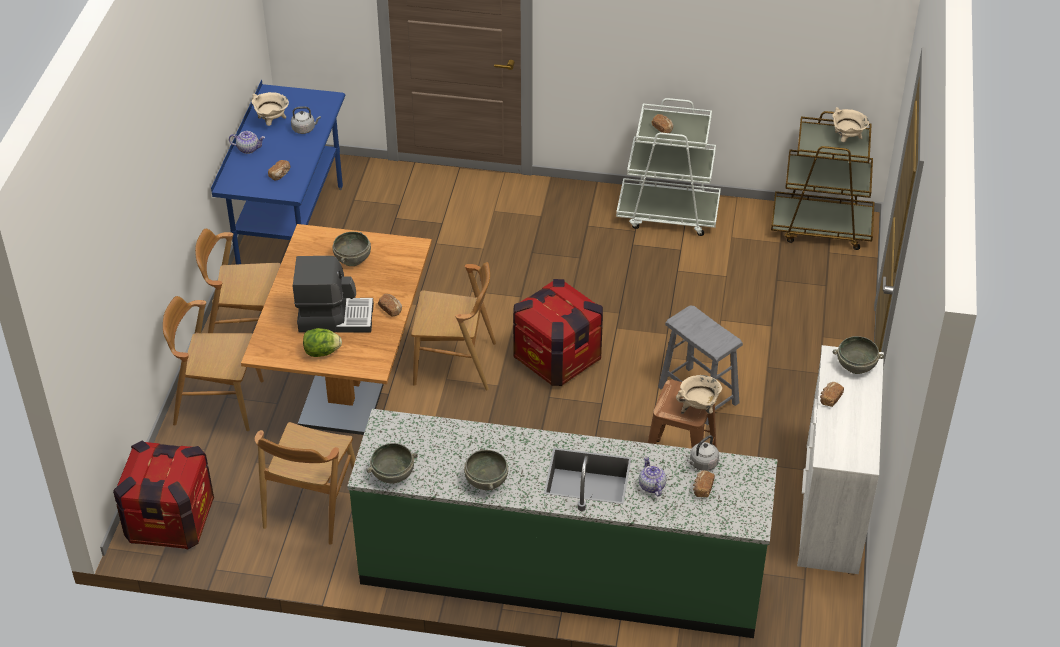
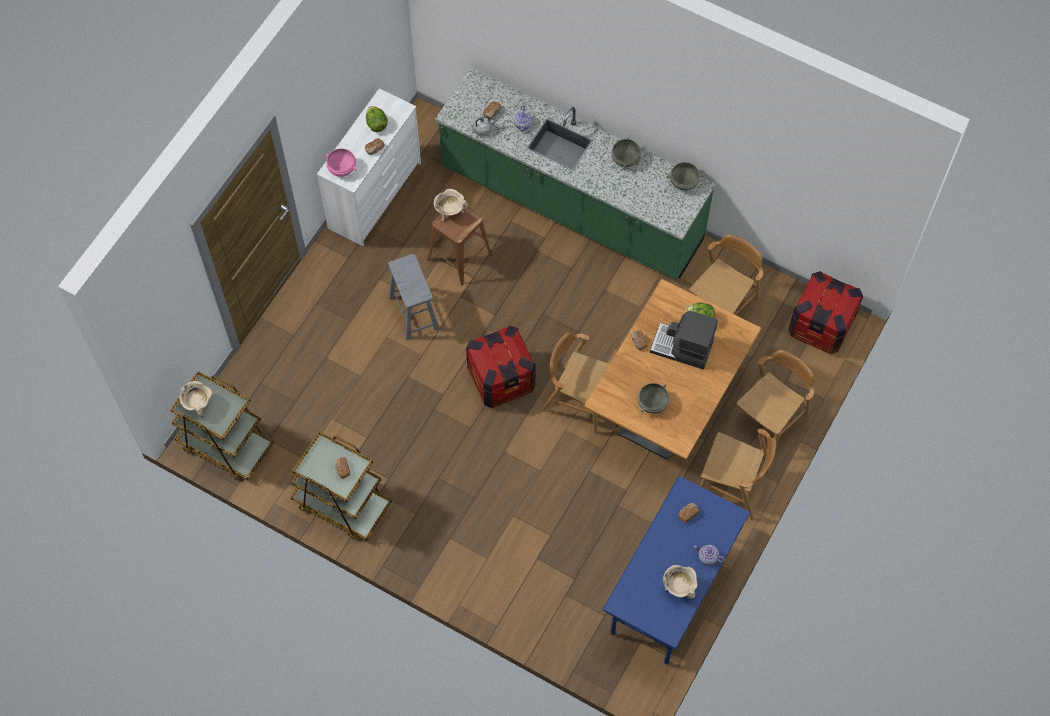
camera: 160 degrees left, 20 degrees up
brown chair [163,296,264,431] -> brown chair turned 75 degrees counterclockwise [728,350,814,447]
grey kettle [291,106,321,134] -> none
white cart [616,98,721,236] -> brown cart [291,431,392,541]
grey bowl [833,336,884,374] -> pink bowl [325,148,357,177]
none -> lettuce [366,106,388,132]

